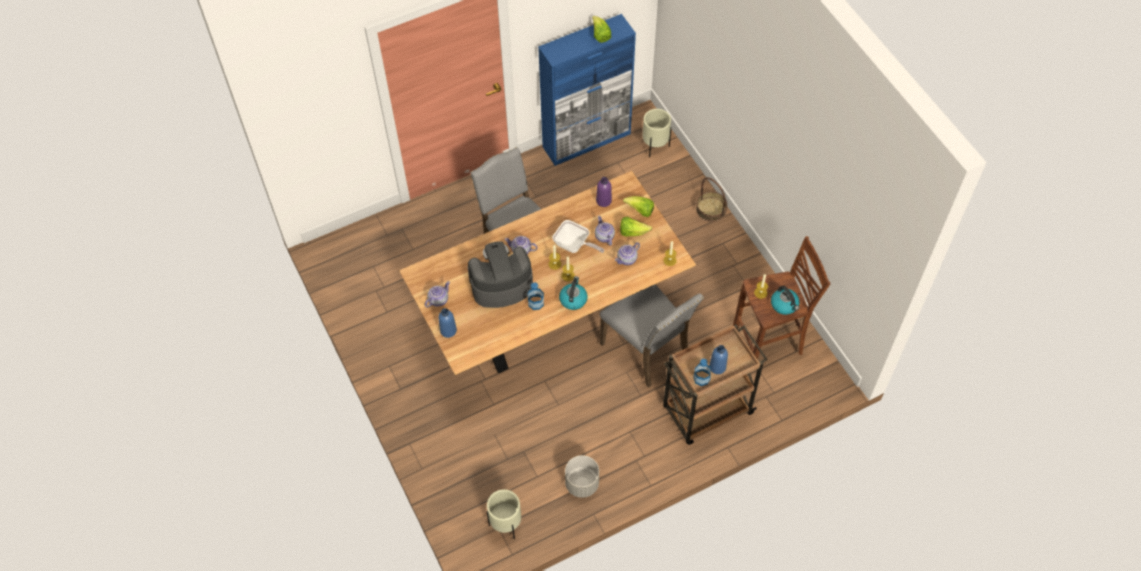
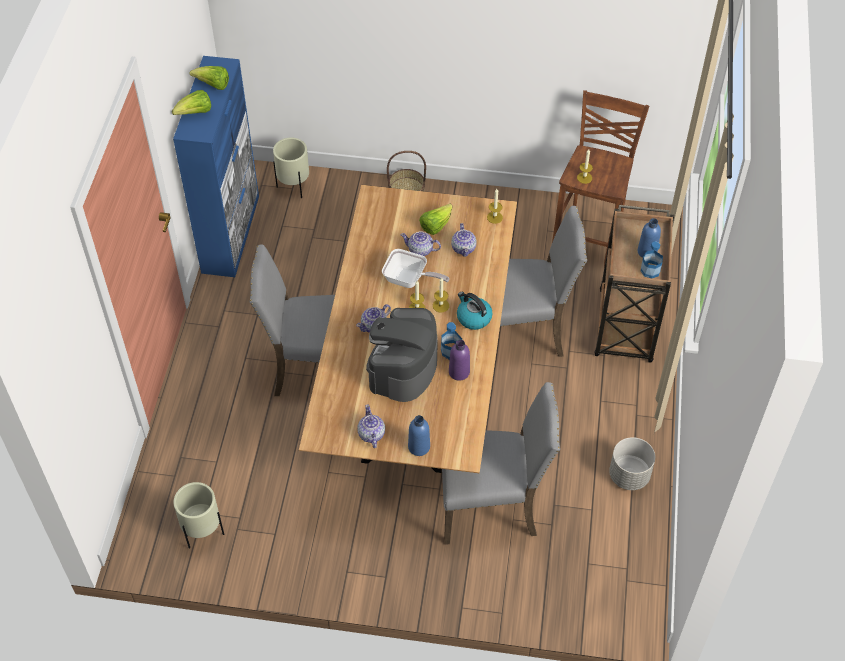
camera: 55 degrees left, 5 degrees down
beige planter [487,489,521,539] -> beige planter moved to [173,482,224,549]
frying pan [552,220,604,253] -> frying pan turned 45 degrees clockwise [382,249,450,288]
purple bottle [596,177,612,207] -> purple bottle moved to [449,340,470,381]
lettuce [623,196,654,217] -> lettuce moved to [172,90,211,115]
kettle [771,286,799,315] -> none
none -> grey chair [441,382,560,544]

